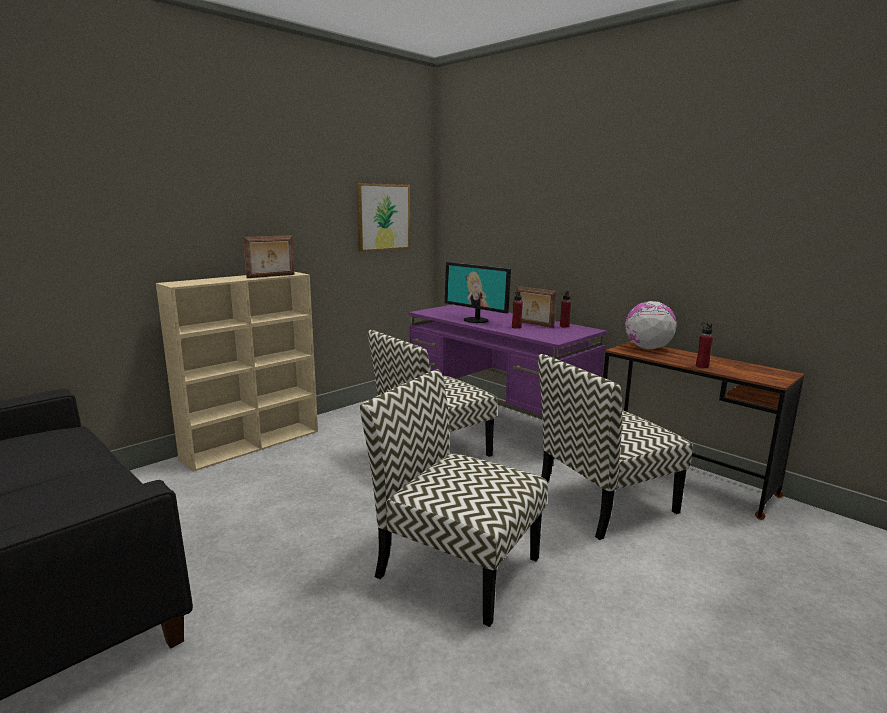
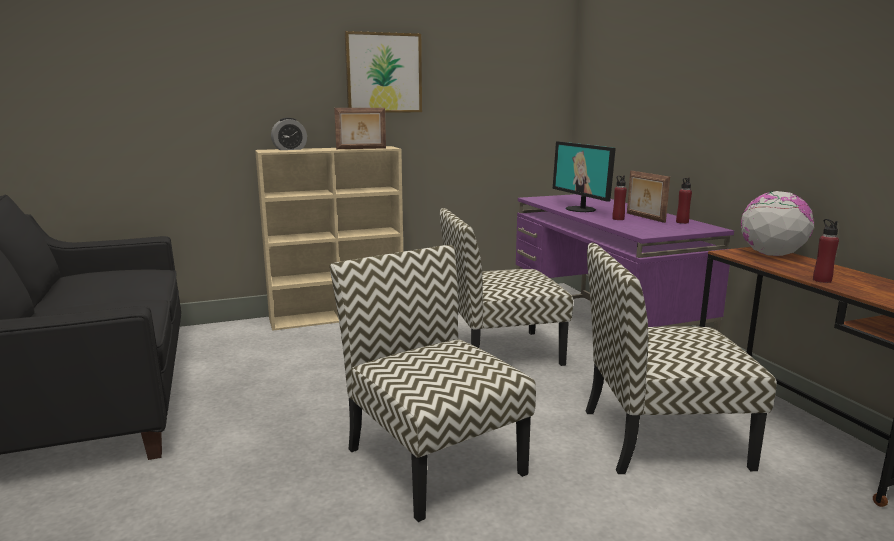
camera: 25 degrees right, 0 degrees up
picture [357,183,410,252] -> picture moved to [345,31,422,113]
none -> alarm clock [271,117,307,150]

